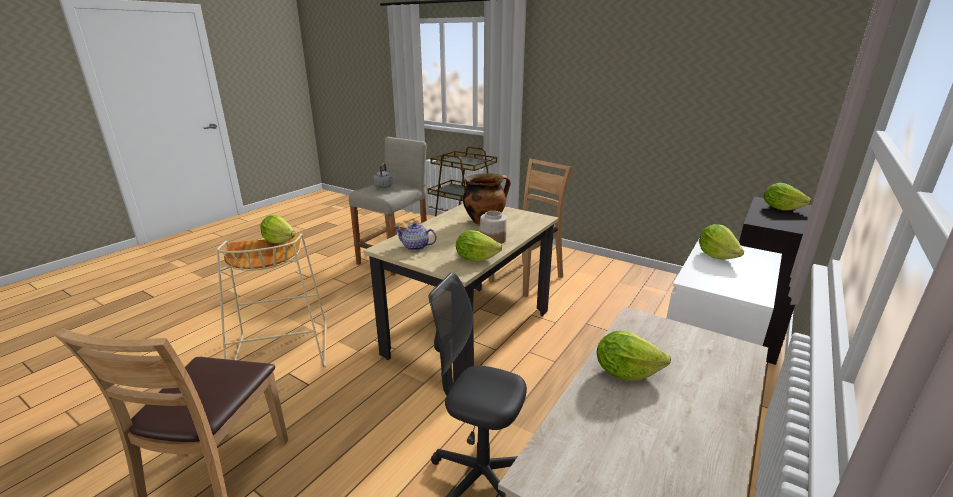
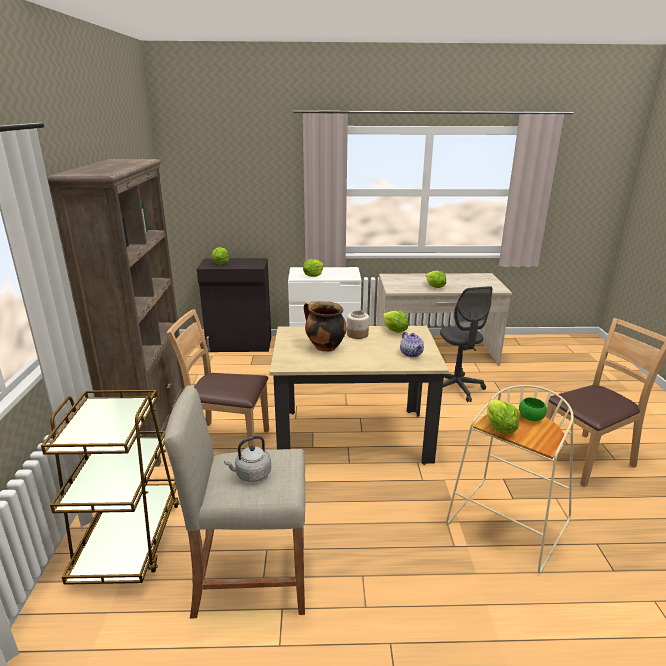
camera: 125 degrees left, 0 degrees up
none -> brown bookcase [47,159,185,466]
none -> green bowl [519,397,547,421]

